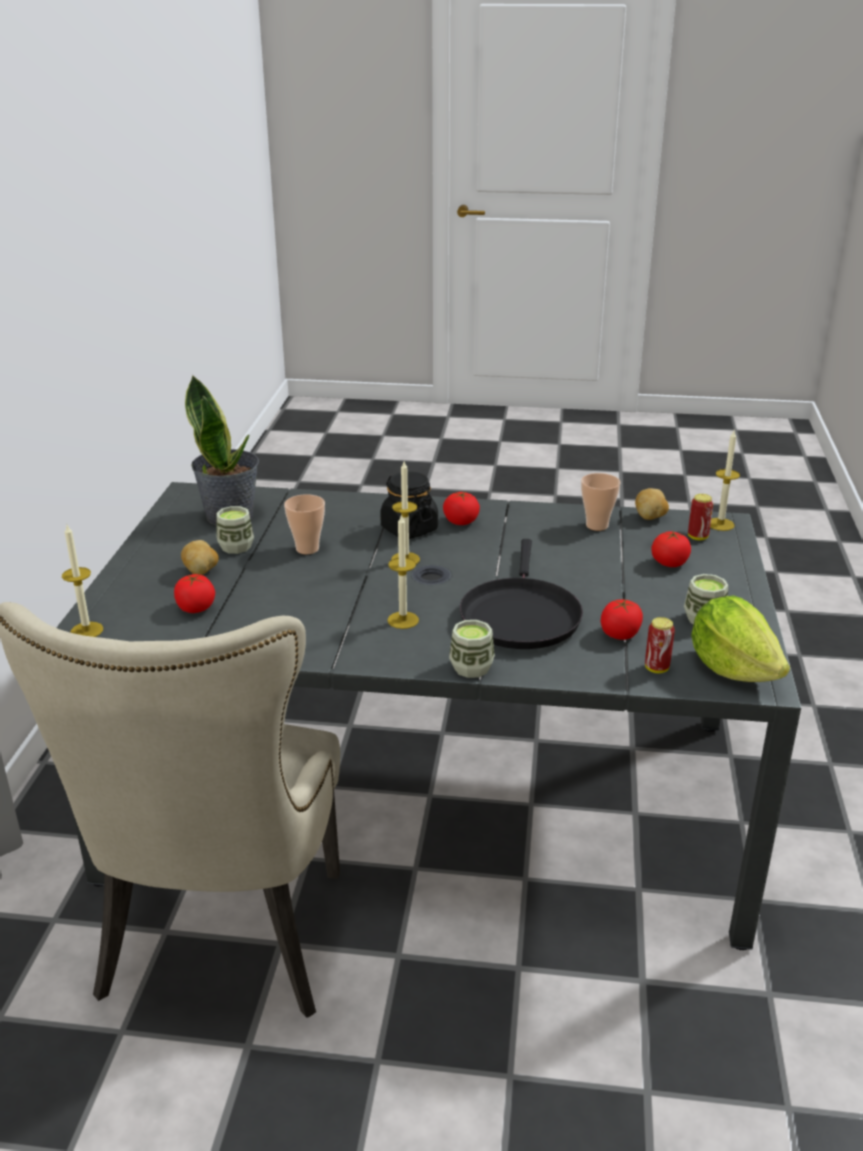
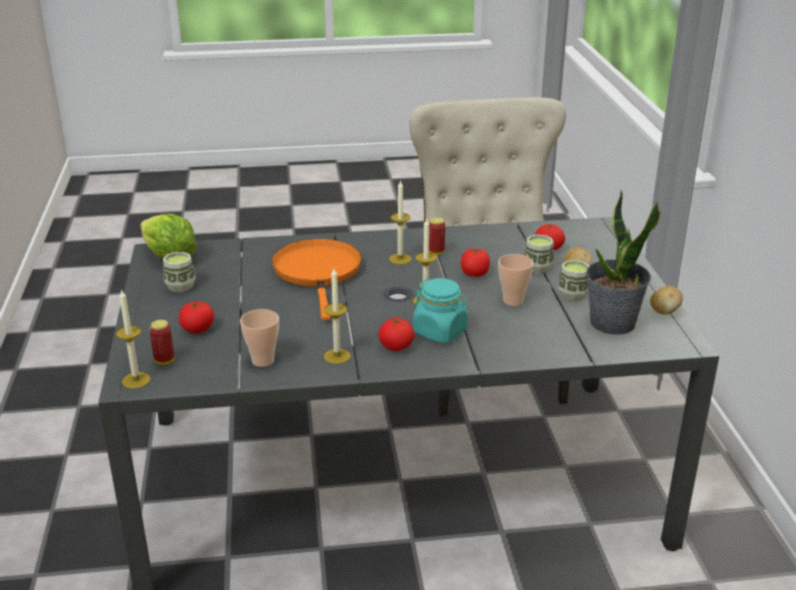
camera: 165 degrees right, 0 degrees up
candle [62,525,103,637] -> candle moved to [324,268,351,364]
black jar [380,472,438,539] -> turquoise jar [413,278,468,343]
cup [449,620,495,678] -> cup moved to [524,234,554,274]
black frying pan [460,539,583,649] -> orange frying pan [272,239,362,320]
tomato [601,599,643,640] -> tomato moved to [461,248,490,277]
potato [635,488,669,520] -> potato moved to [650,286,683,315]
can [645,617,675,673] -> can moved to [429,217,445,255]

